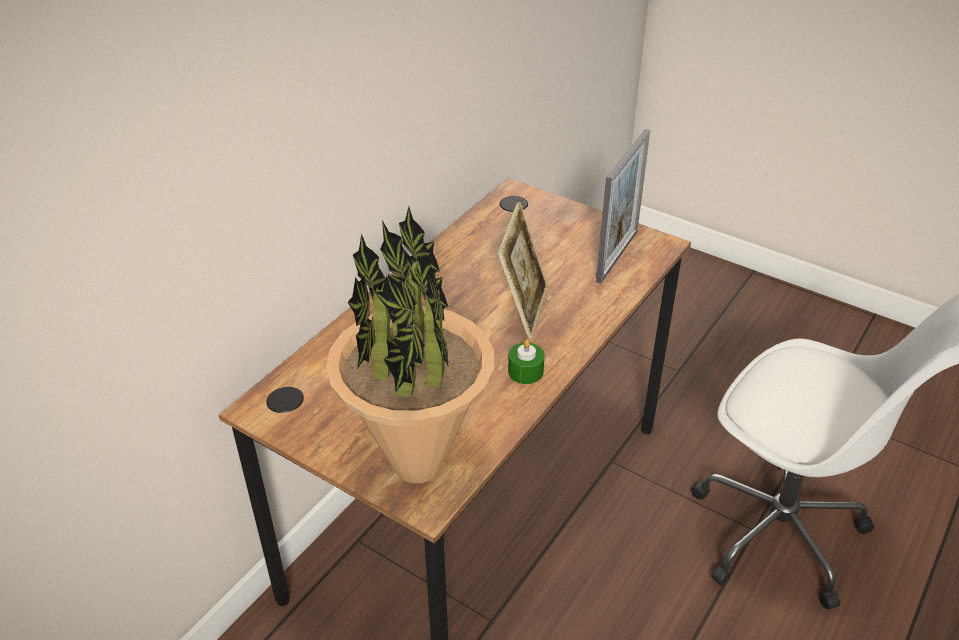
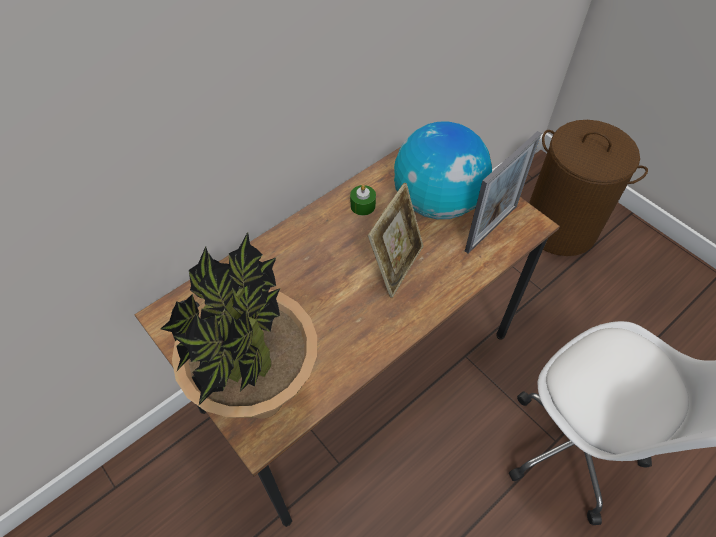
camera: 15 degrees right, 15 degrees up
green candle [508,340,545,384] -> green candle moved to [350,185,376,216]
none -> globe [394,122,492,219]
none -> brown laundry basket [529,120,648,256]

